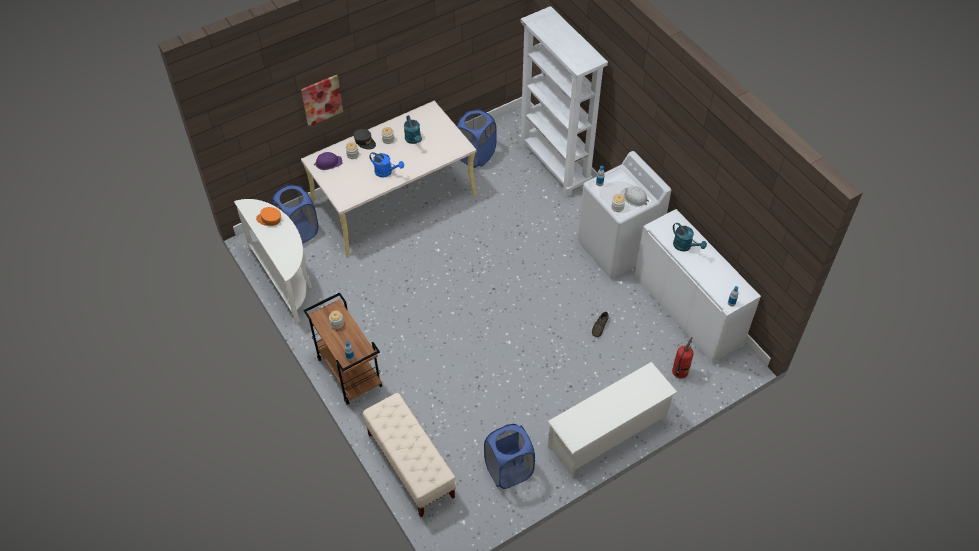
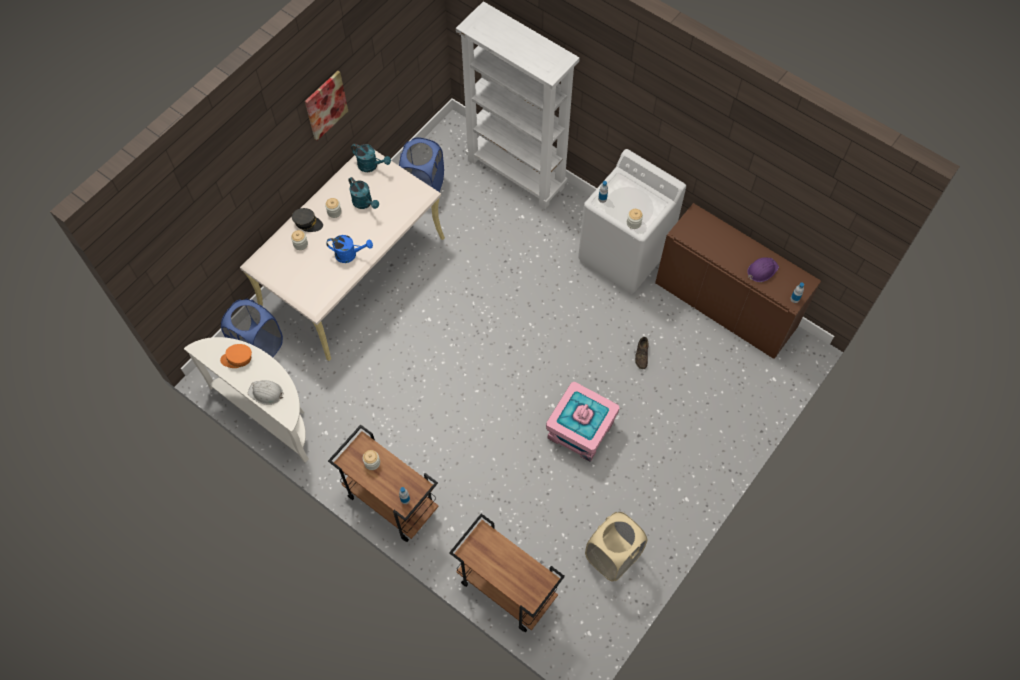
camera: 20 degrees left, 10 degrees up
picture [301,75,343,126] -> picture moved to [305,71,348,141]
purple hard hat [314,152,343,170] -> purple hard hat moved to [747,257,779,282]
beige bench [363,393,456,517] -> brown cart [449,513,565,632]
blue laundry basket [484,424,535,489] -> beige laundry basket [585,512,647,581]
white shoe rack [548,362,678,477] -> none
white hard hat [620,186,649,207] -> white hard hat moved to [248,380,284,405]
white cabinet [634,209,761,363] -> brown cabinet [655,203,821,359]
fire extinguisher [672,337,693,378] -> none
turquoise watering can [673,223,707,251] -> turquoise watering can moved to [351,144,391,172]
none -> pink storage box [546,382,619,462]

